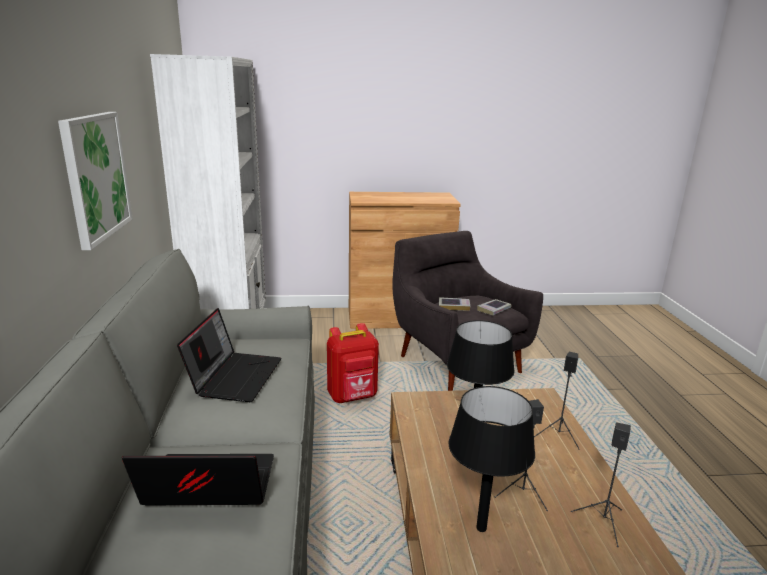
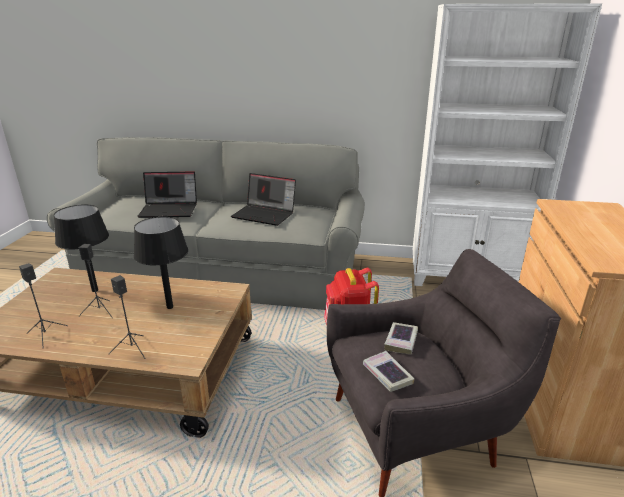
camera: 105 degrees right, 5 degrees up
picture [58,112,133,250] -> none
laptop [122,454,274,505] -> laptop turned 75 degrees clockwise [137,171,197,218]

